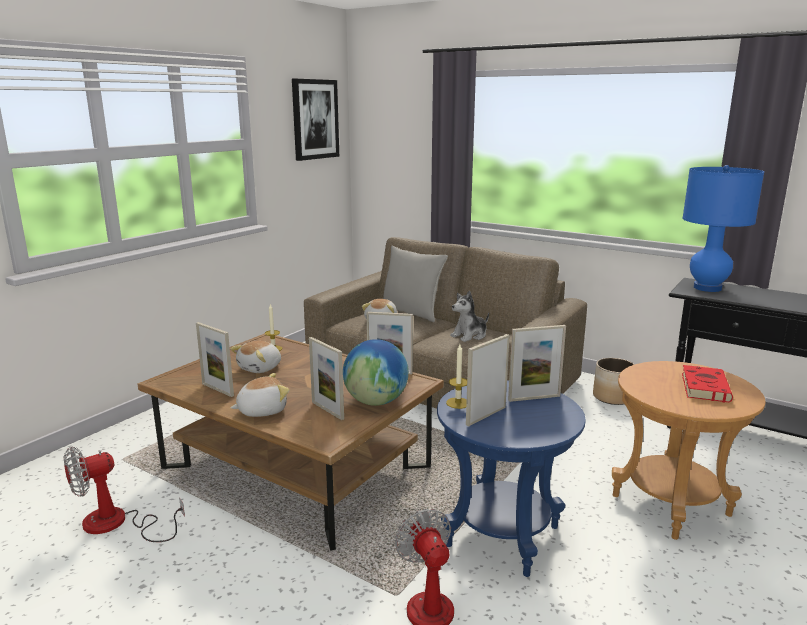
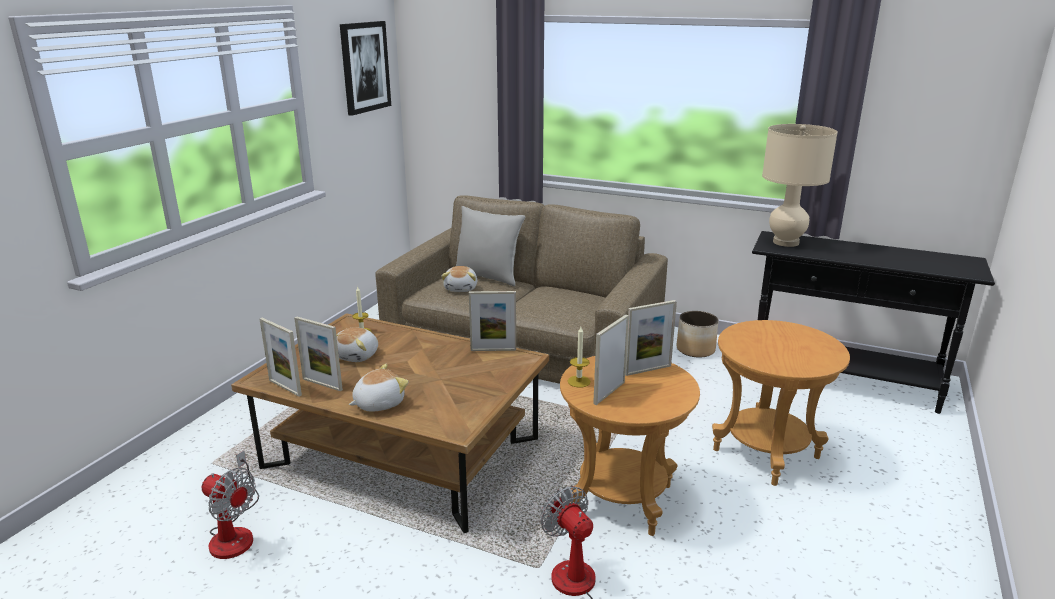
camera: 10 degrees left, 5 degrees up
fan [64,447,185,542] -> fan turned 105 degrees counterclockwise [202,450,259,559]
picture frame [309,337,344,420] -> picture frame moved to [260,318,302,396]
globe [343,339,409,406] -> none
blue side table [437,381,586,577] -> brown side table [560,356,700,536]
plush toy [450,291,489,342] -> none
blue table lamp [682,165,764,292] -> beige table lamp [762,124,838,247]
red book [682,365,733,403] -> none

